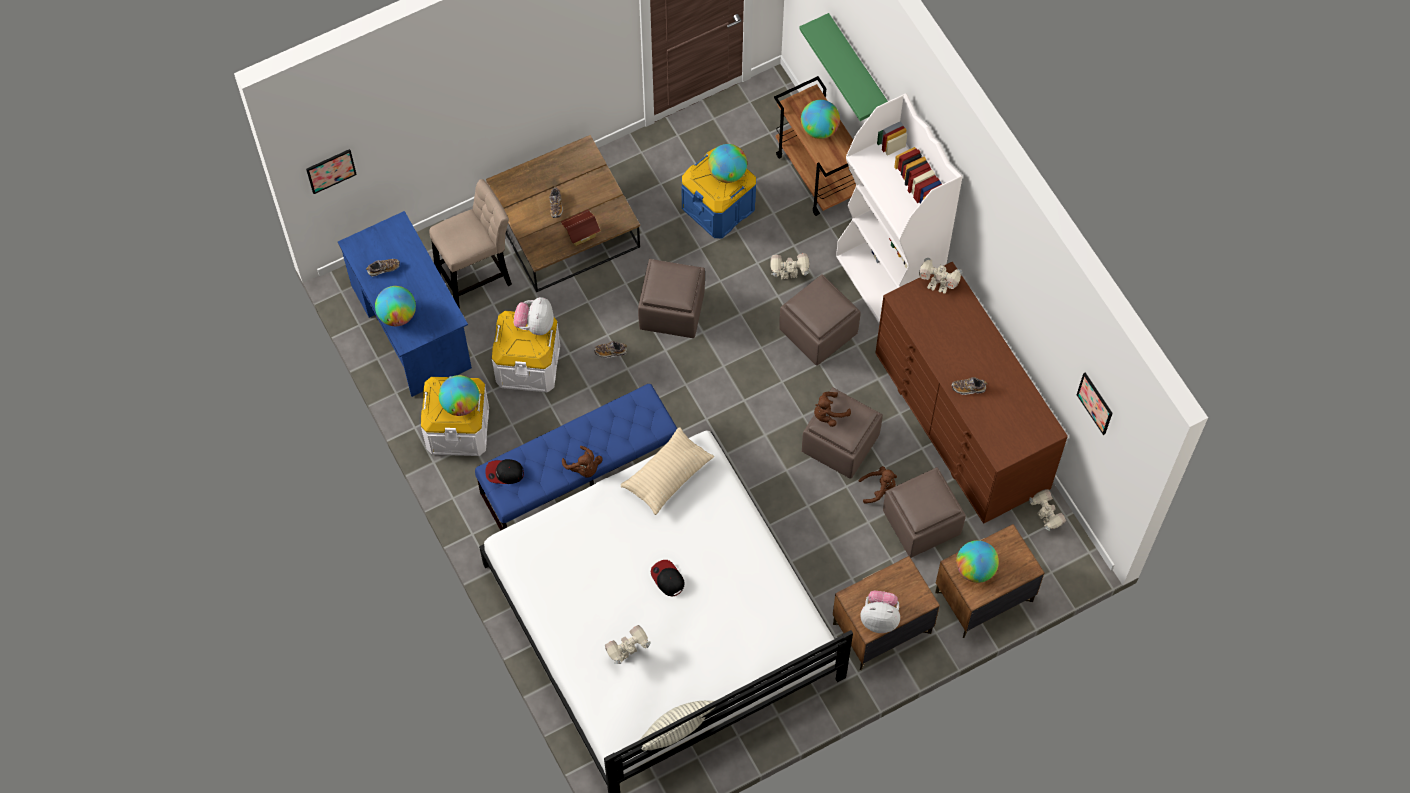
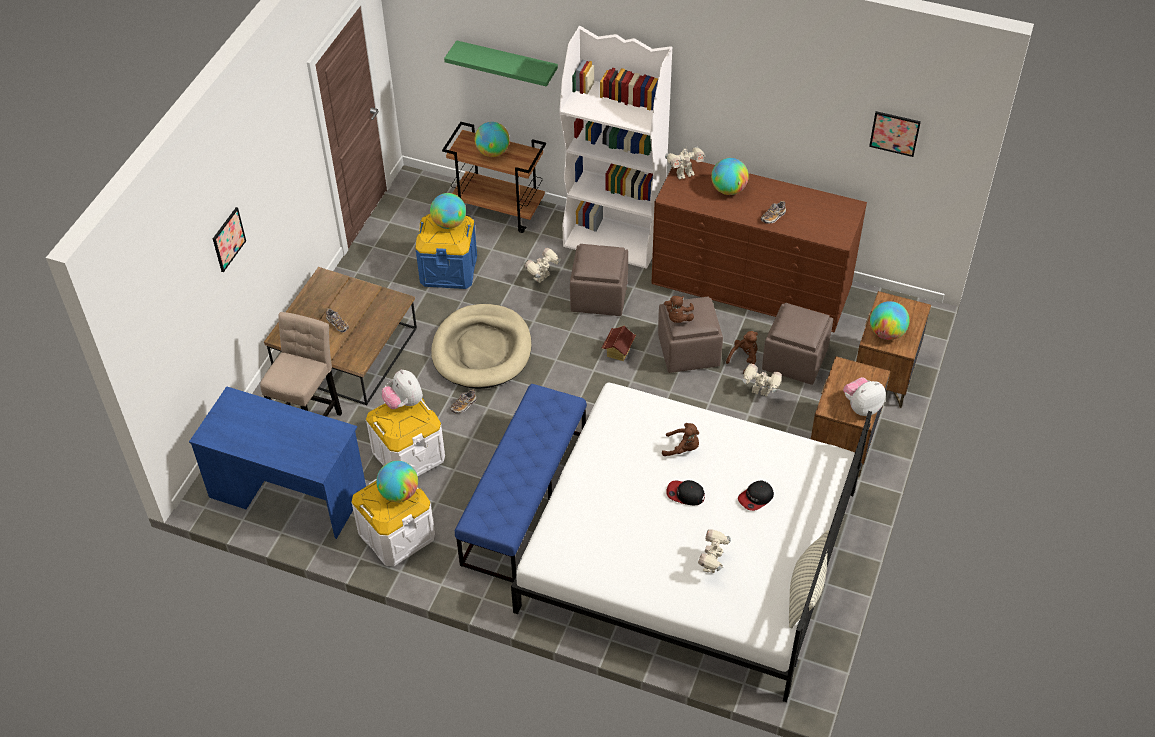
camera: 40 degrees left, 15 degrees down
picture [306,149,357,194] -> picture moved to [213,207,246,272]
shoe [366,259,400,276] -> none
globe [375,286,416,326] -> globe moved to [711,158,749,195]
cap [485,459,524,484] -> cap moved to [738,480,774,511]
toy house [561,209,601,246] -> toy house moved to [602,326,636,361]
brown plush toy [562,446,603,477] -> brown plush toy moved to [662,423,699,456]
beige pillow [621,427,714,515] -> none
brown ottoman [638,259,705,338] -> beige dog bed [431,304,532,389]
toy robot [1029,489,1066,531] -> toy robot moved to [742,364,782,397]

